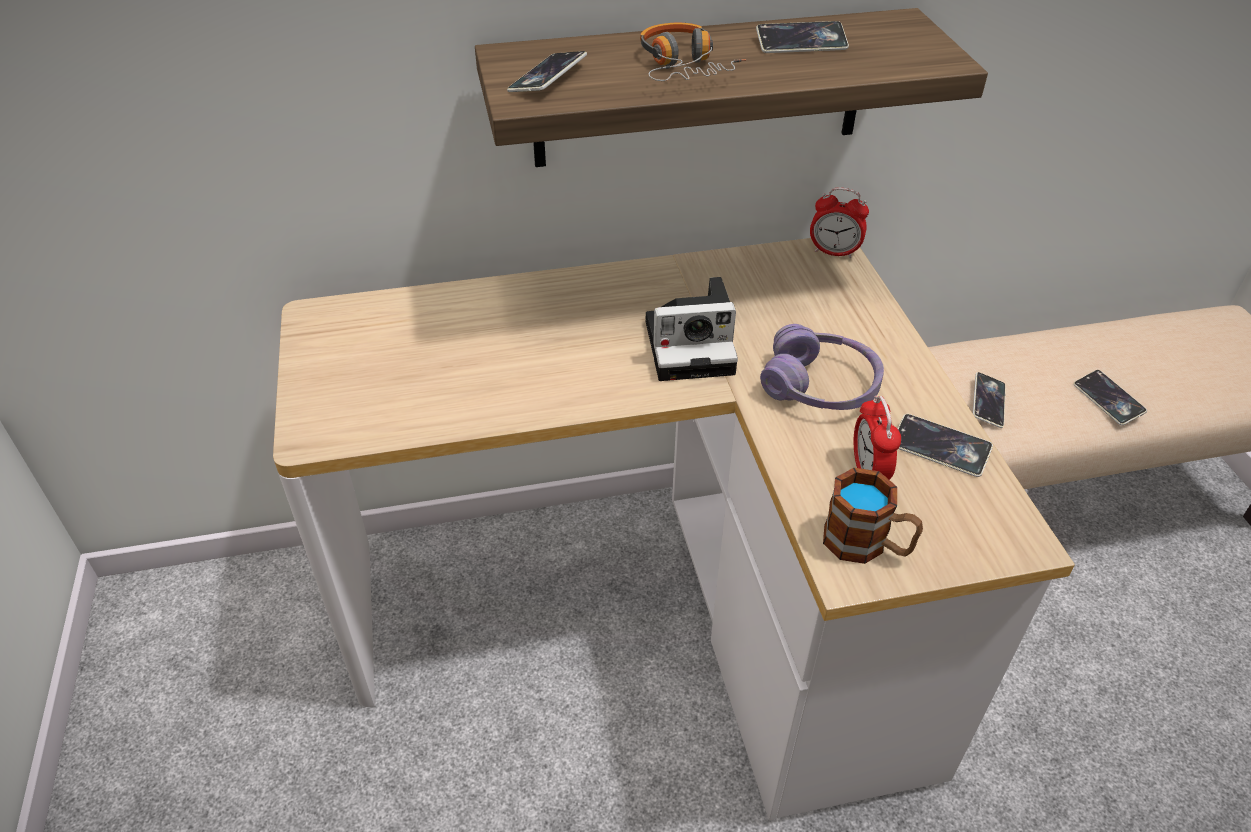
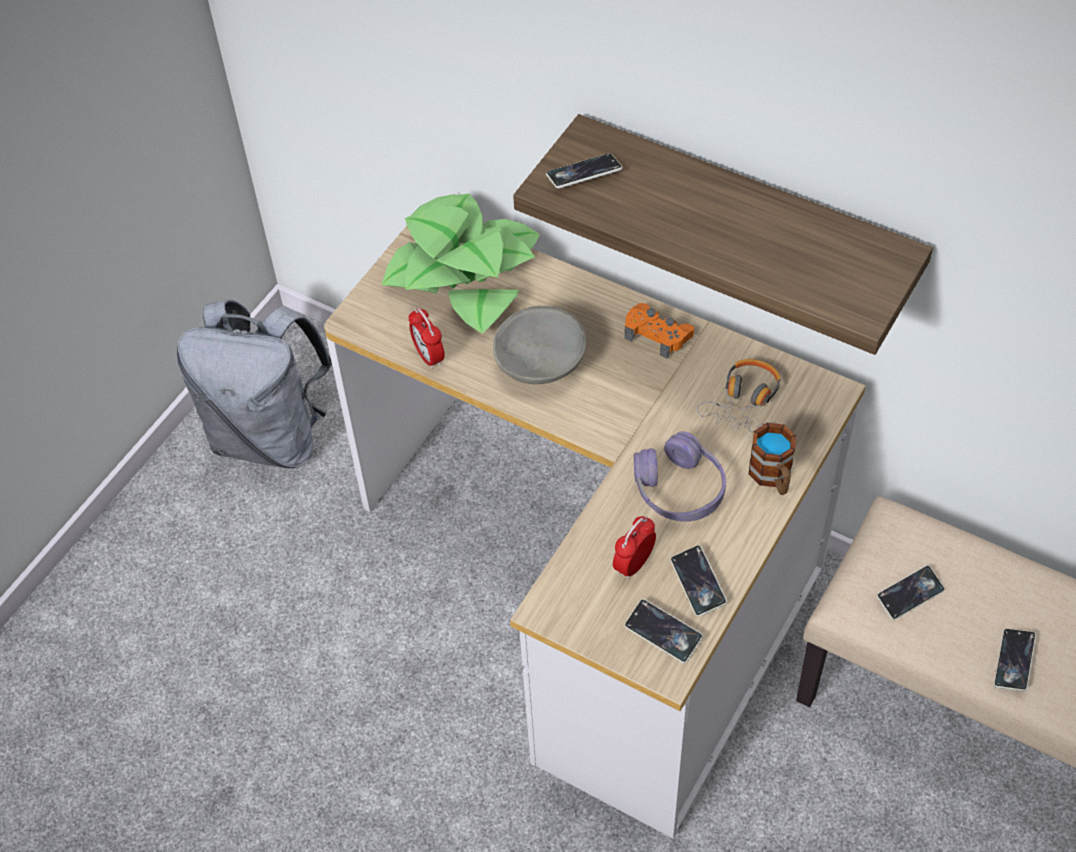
camera: 45 degrees right, 10 degrees up
headphones [640,23,746,81] -> headphones moved to [697,359,781,432]
camera [646,277,738,381] -> none
phone [756,21,849,53] -> phone moved to [624,599,703,663]
alarm clock [810,187,869,258] -> alarm clock moved to [409,308,445,369]
mug [823,468,923,564] -> mug moved to [749,423,796,495]
none -> grey backpack [177,299,332,468]
none -> potted plant [381,194,540,334]
none -> grey bowl [493,306,587,384]
none -> orange game controller [625,303,694,358]

